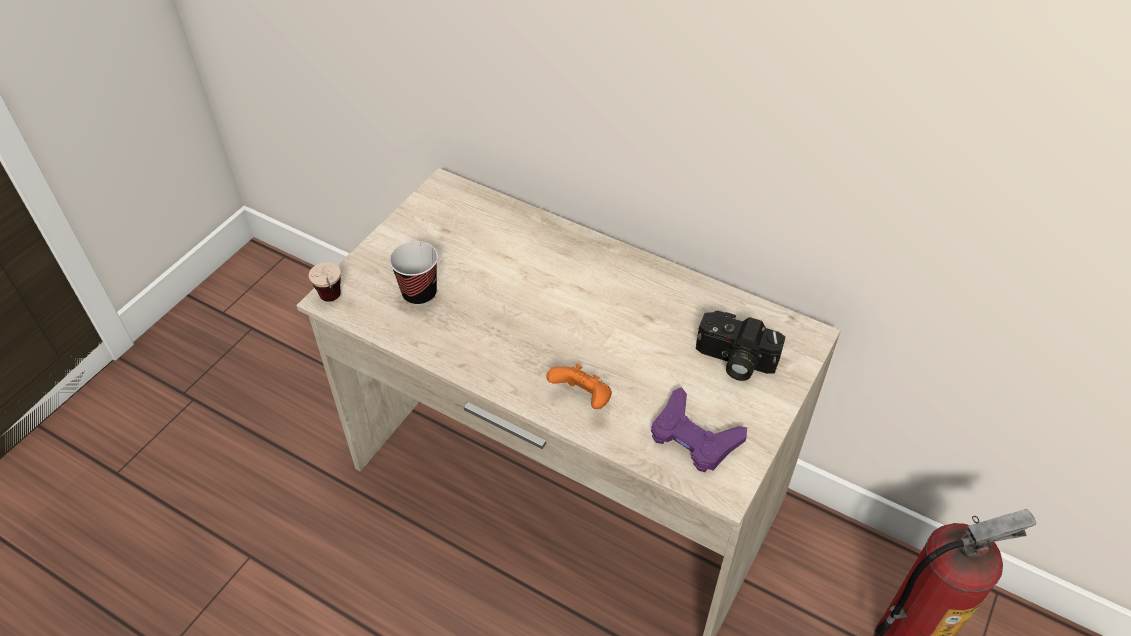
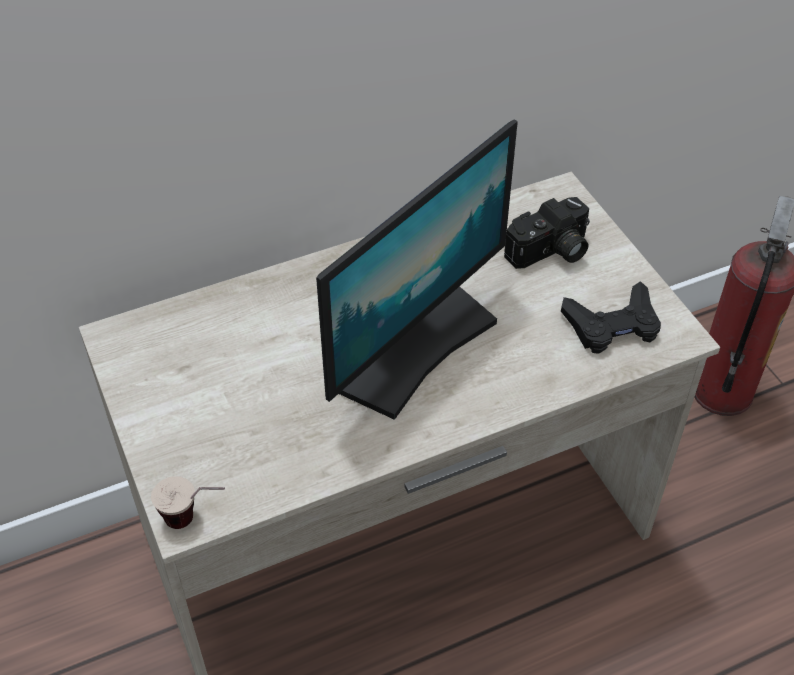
camera: 55 degrees left, 0 degrees up
cup [389,241,438,306] -> none
orange game controller [546,364,612,409] -> none
purple game controller [651,387,747,472] -> black game controller [561,281,661,354]
none -> monitor [316,120,518,420]

